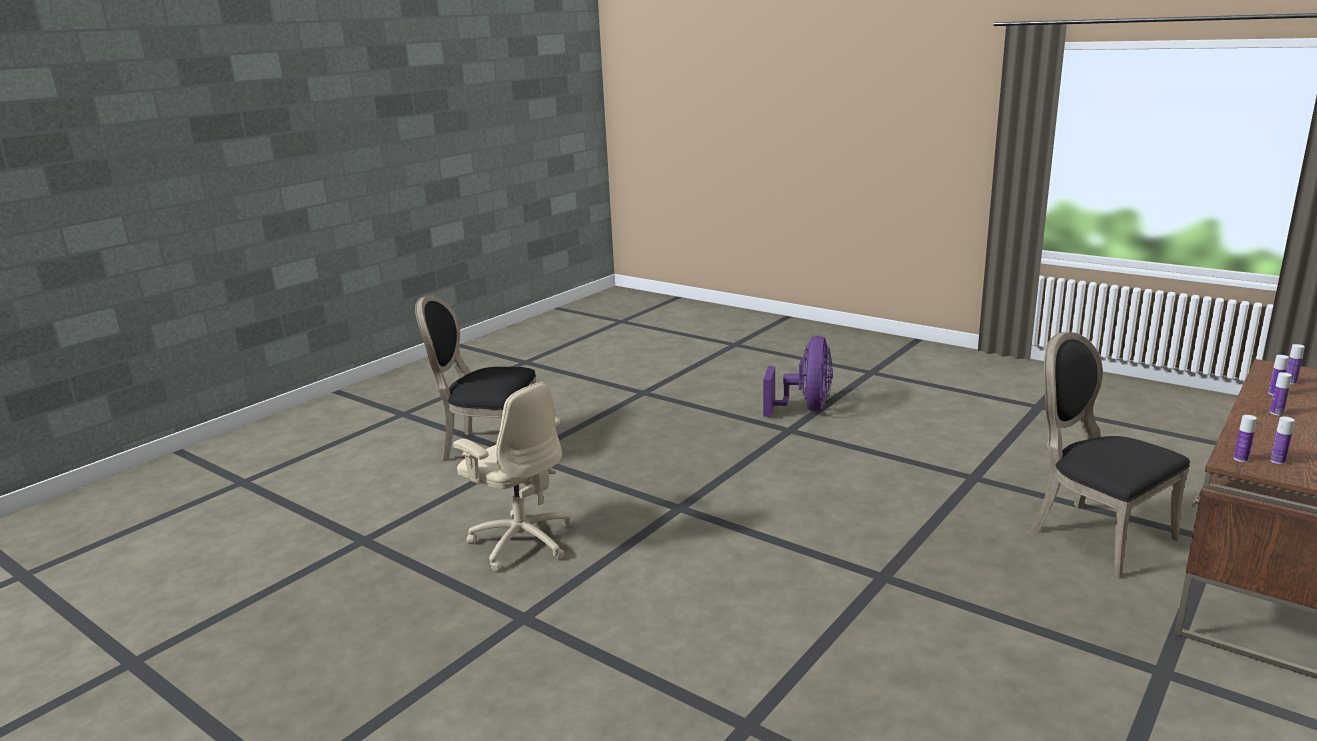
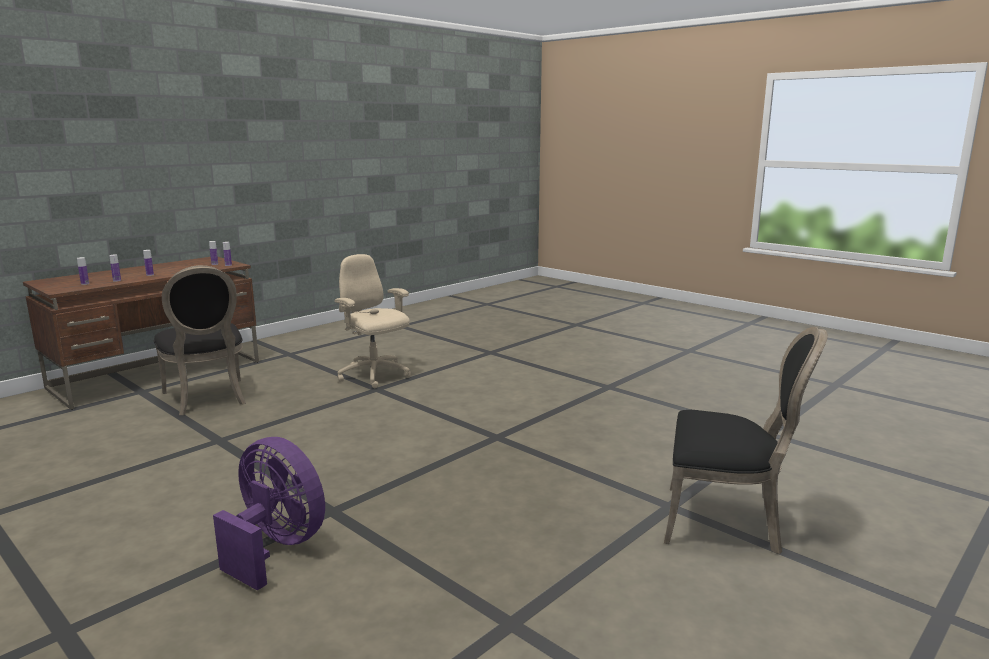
camera: 175 degrees left, 5 degrees down
beige office chair [453,382,572,572] -> beige office chair moved to [335,254,411,388]
purple fan [763,336,833,417] -> purple fan turned 105 degrees clockwise [213,437,325,591]

